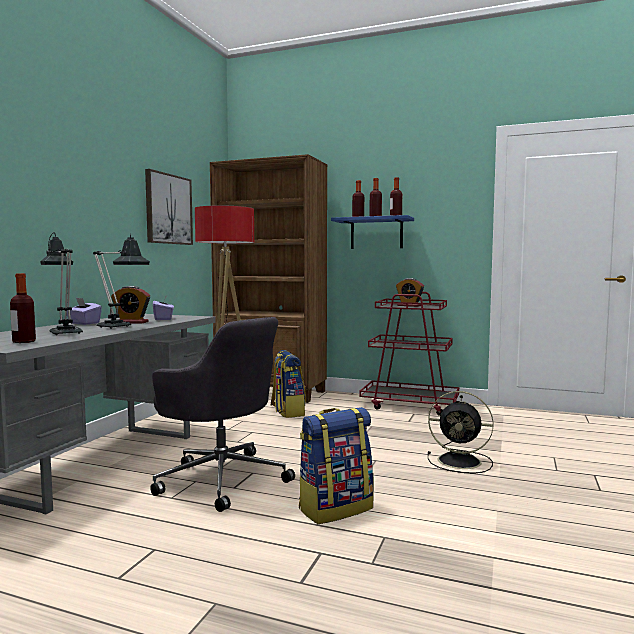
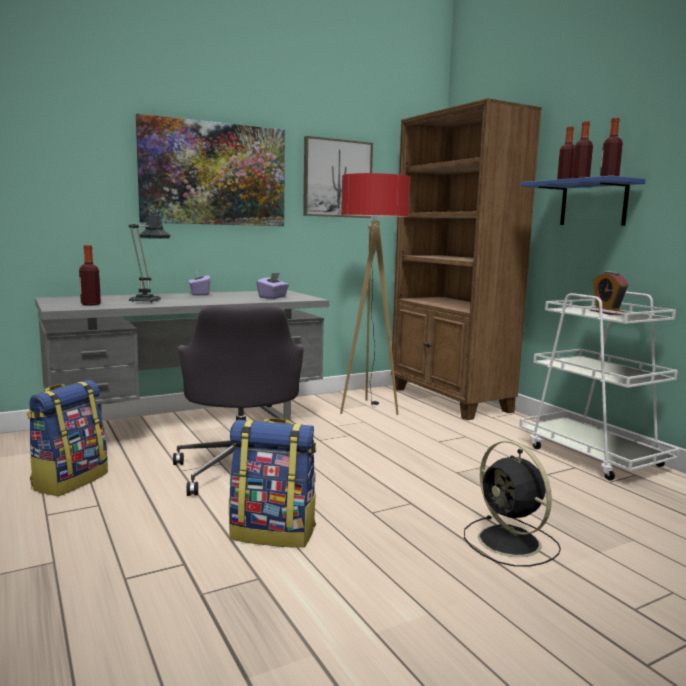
camera: 40 degrees right, 5 degrees up
table lamp [93,233,150,329] -> none
alarm clock [111,286,150,324] -> none
backpack [271,350,306,418] -> backpack moved to [27,380,108,496]
red cart [360,292,459,416] -> white cart [519,292,680,481]
none -> picture [136,113,285,226]

